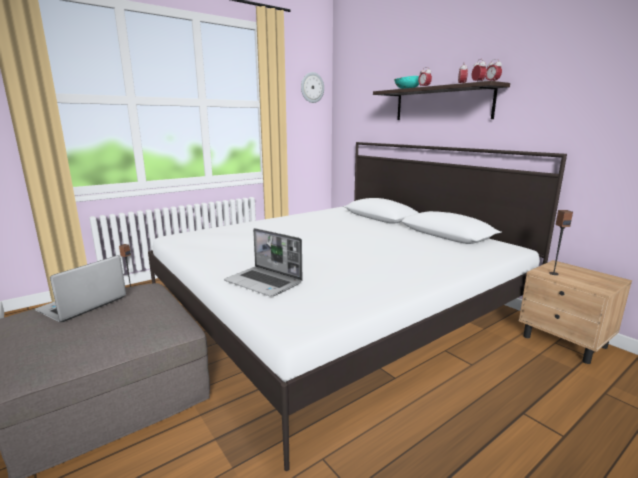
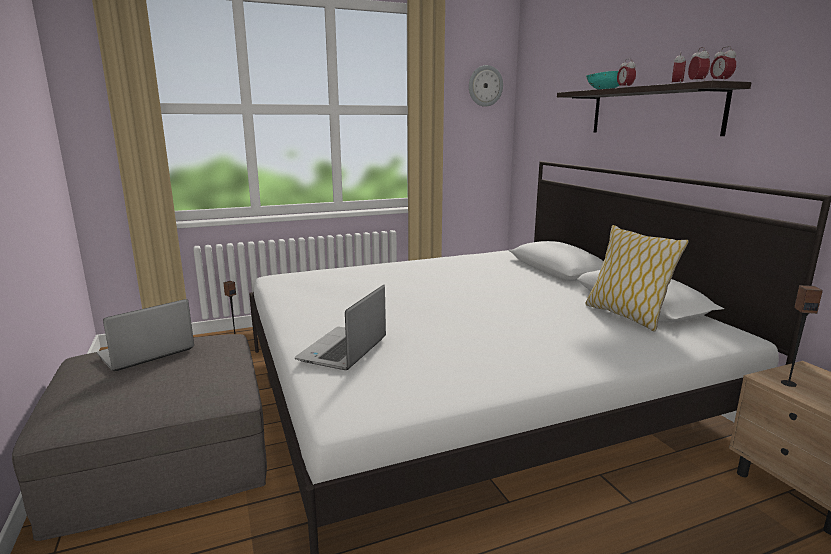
camera: 15 degrees right, 0 degrees up
laptop [224,228,302,296] -> laptop turned 60 degrees clockwise [295,285,386,370]
none -> pillow [585,225,689,331]

